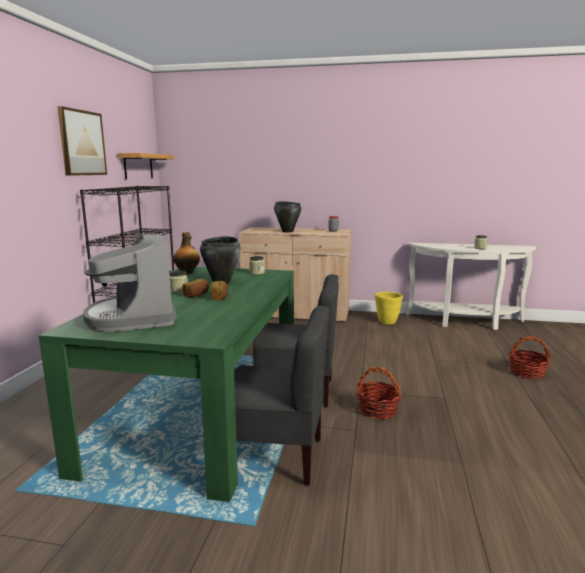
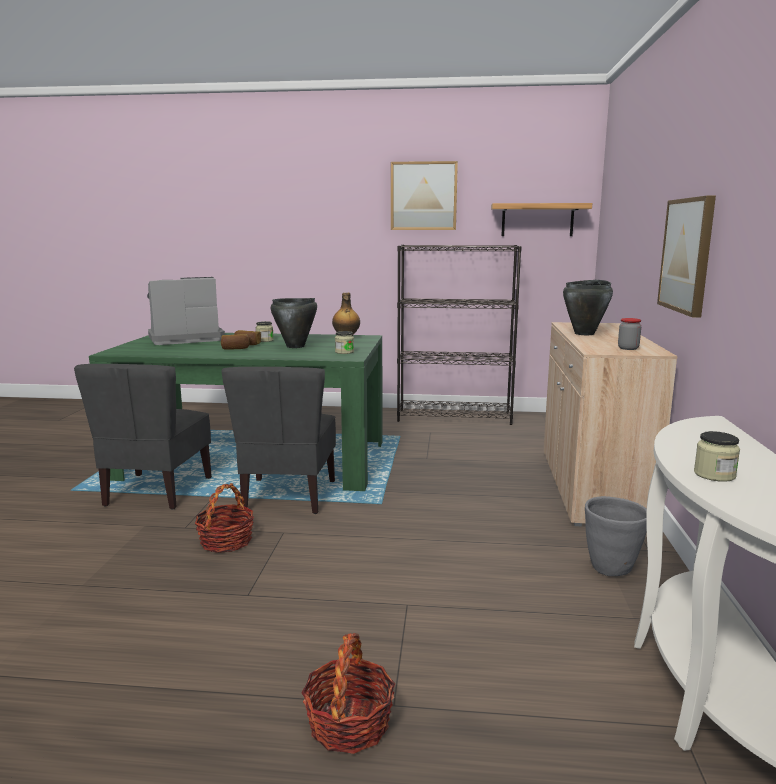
camera: 85 degrees right, 0 degrees up
yellow planter [375,292,403,325] -> grey planter [585,496,647,576]
none -> picture [657,196,716,318]

